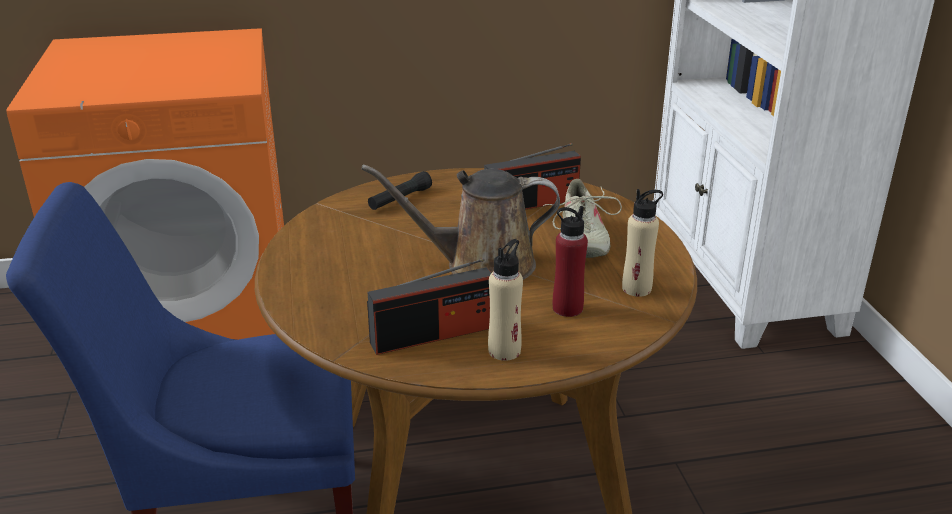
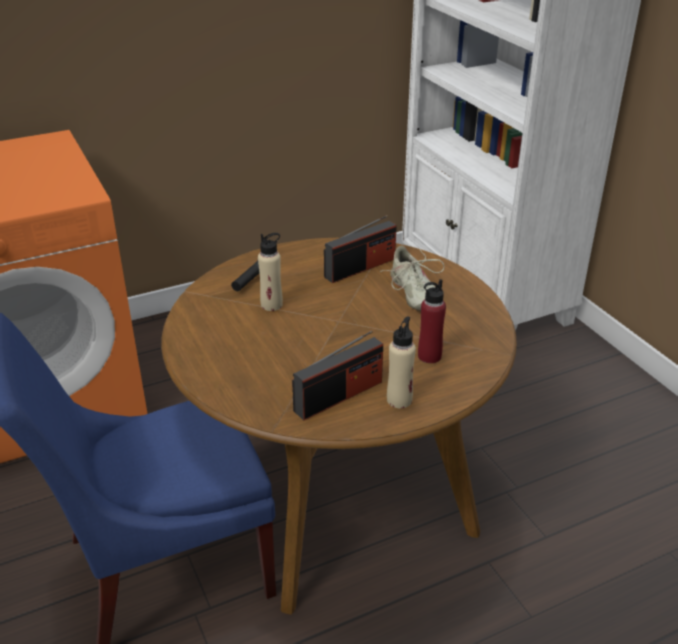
camera: 15 degrees left, 5 degrees up
brown watering can [361,165,560,280] -> none
beige bottle [622,189,663,297] -> beige bottle moved to [258,233,283,311]

